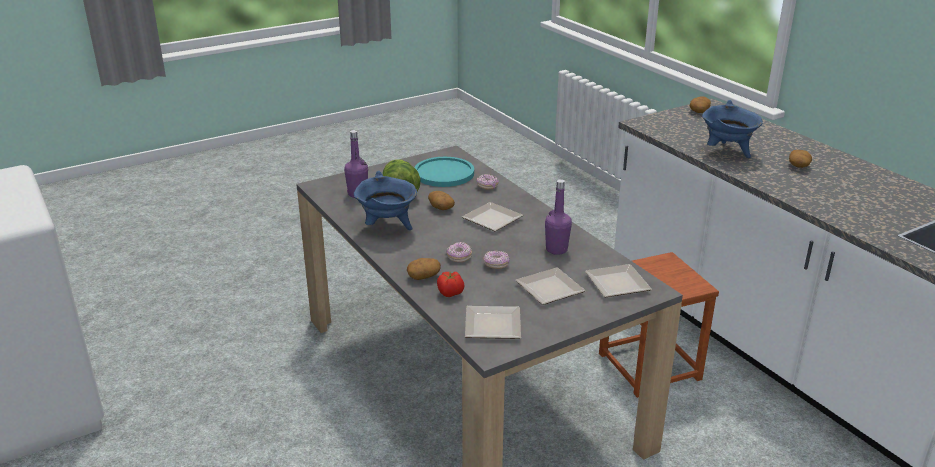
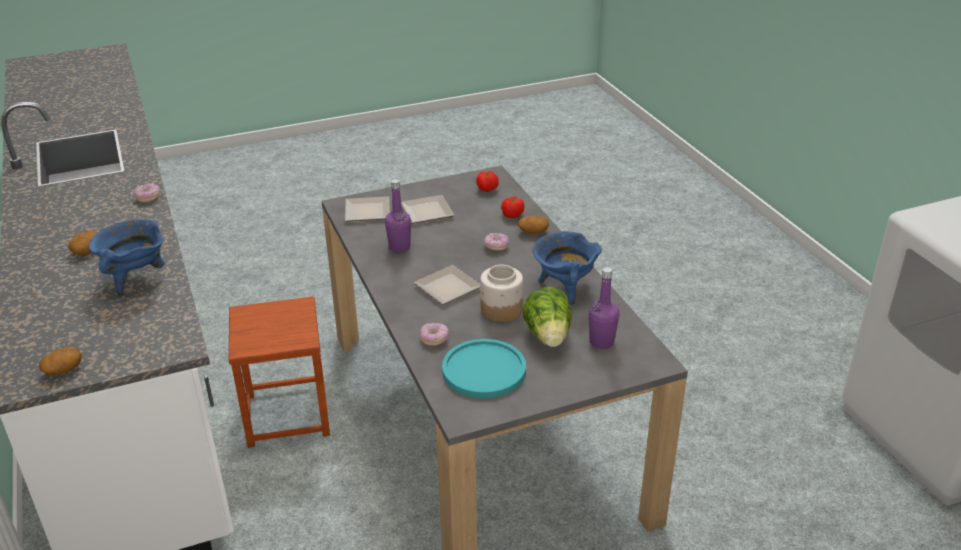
camera: 170 degrees left, 5 degrees up
potato [428,191,455,210] -> jar [480,265,523,322]
plate [465,306,521,339] -> tomato [476,171,499,192]
donut [484,251,509,269] -> donut moved to [134,183,160,203]

